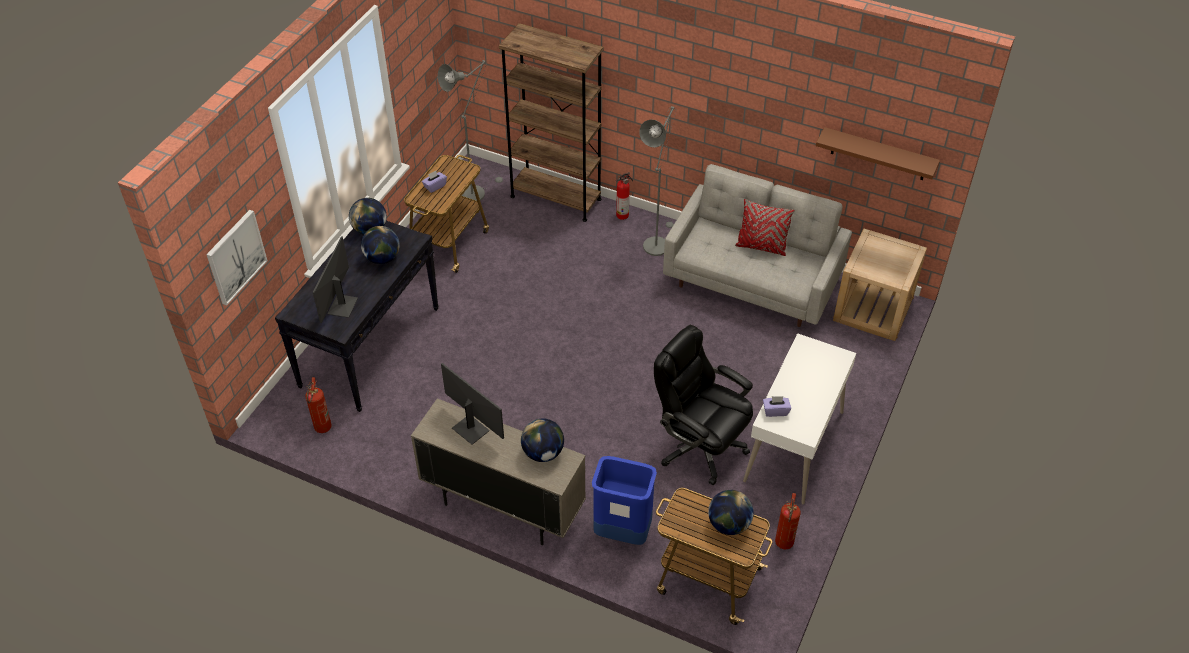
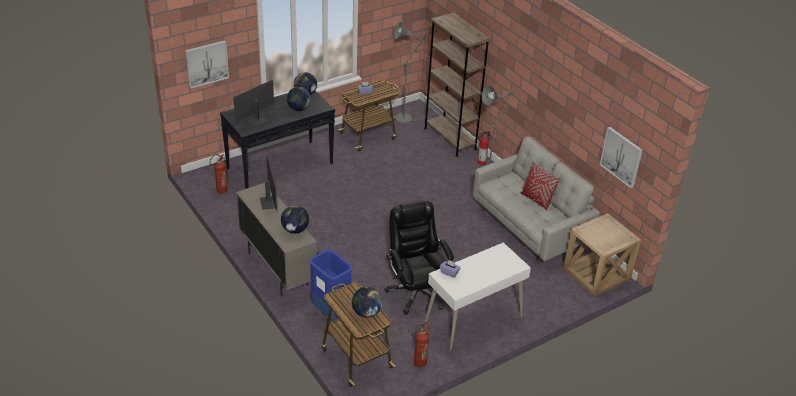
camera: 30 degrees right, 10 degrees down
brown shelf [816,127,940,180] -> picture [600,127,643,188]

